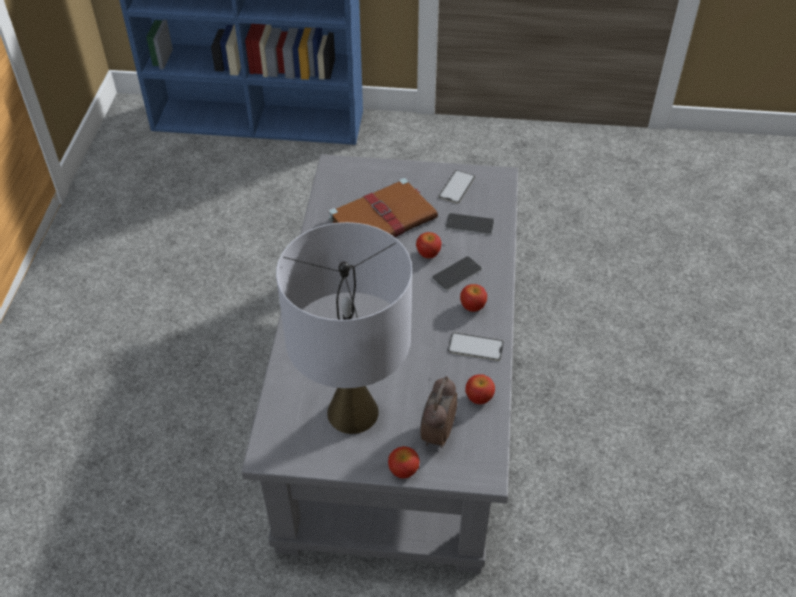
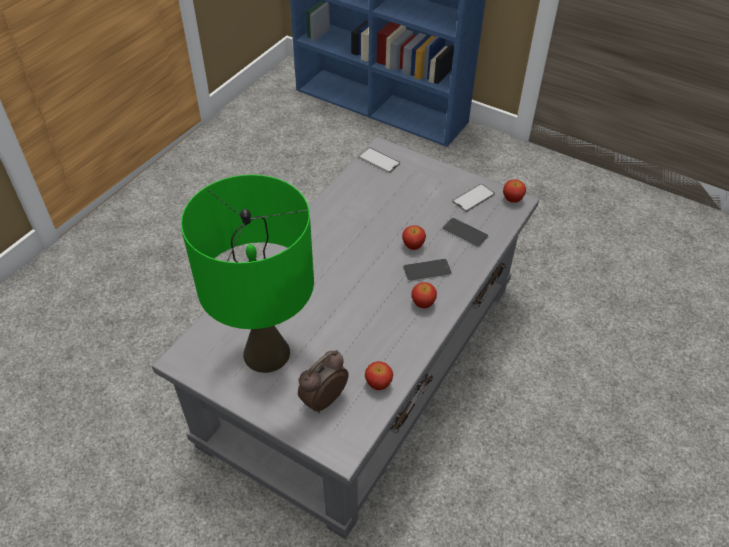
camera: 25 degrees right, 0 degrees up
grey table lamp [276,222,412,434] -> green table lamp [181,175,314,373]
brown book [329,178,438,237] -> none
apple [388,446,420,479] -> apple moved to [503,179,526,203]
phone [448,332,504,361] -> phone moved to [358,148,400,173]

